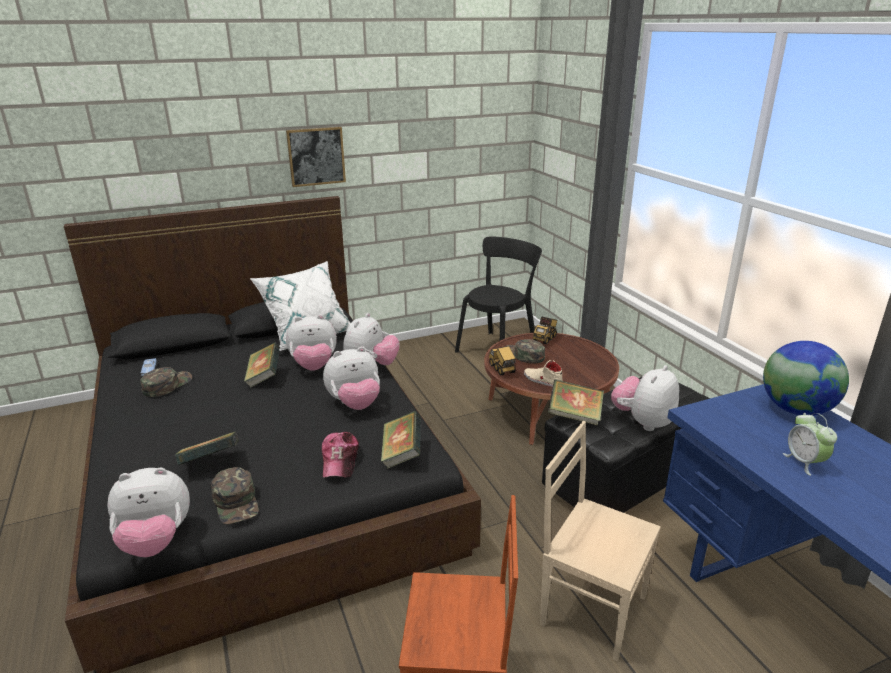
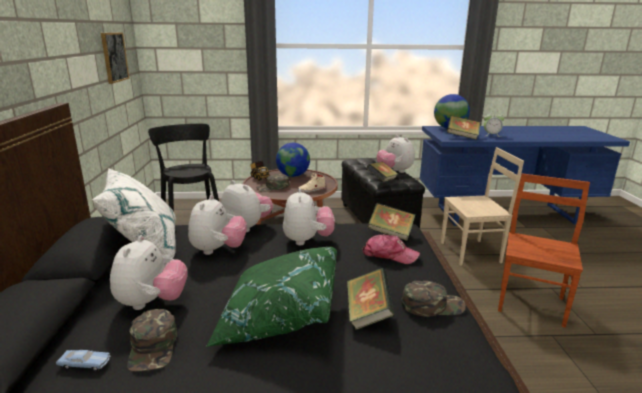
camera: 70 degrees left, 5 degrees down
plush toy [107,468,190,557] -> plush toy moved to [110,235,188,310]
green cap [140,367,192,397] -> green cap turned 150 degrees counterclockwise [127,309,177,371]
book [244,343,280,388] -> book moved to [447,116,480,140]
picture [286,127,346,187] -> picture moved to [101,32,130,84]
toy truck [489,346,516,375] -> none
beige chair [540,421,661,661] -> beige chair turned 150 degrees counterclockwise [441,147,524,266]
none -> green pillow [206,247,337,347]
none -> globe [276,143,310,177]

